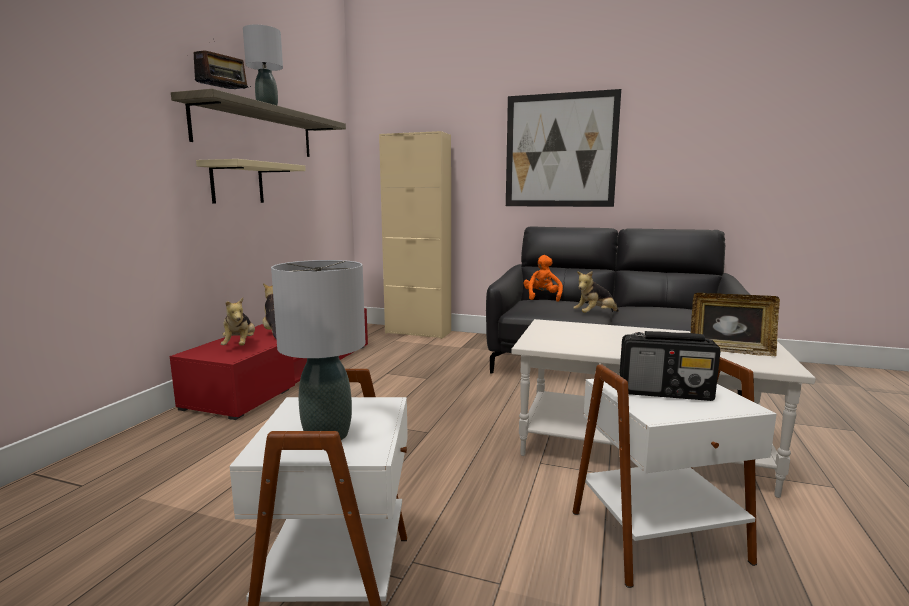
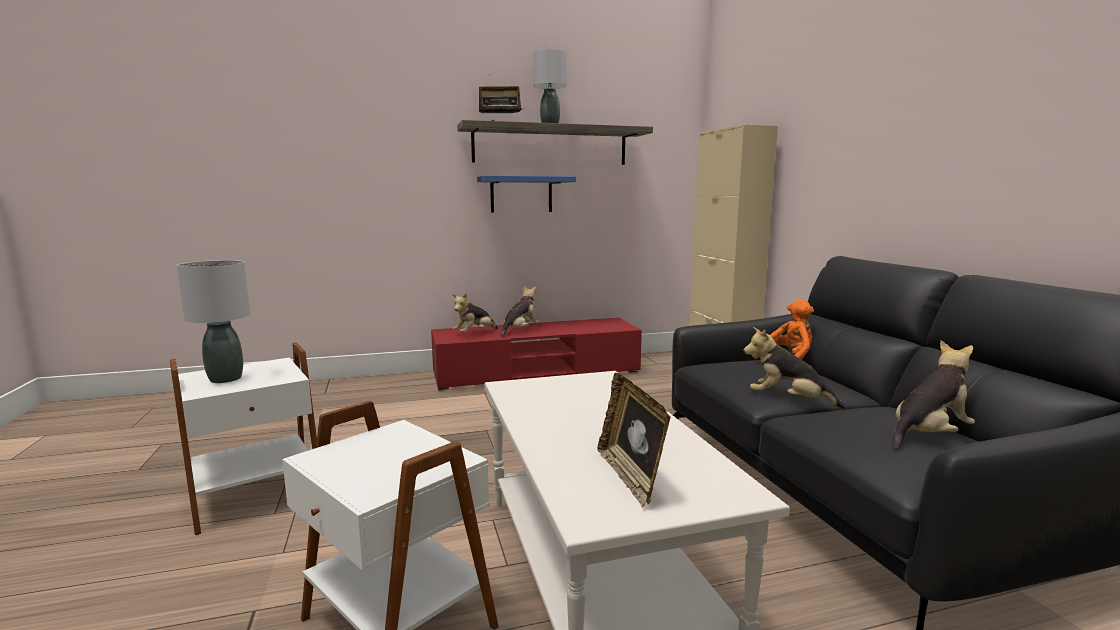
camera: 55 degrees right, 0 degrees up
beige shelf [196,159,306,203] -> blue shelf [477,176,576,213]
picture [506,89,621,207] -> none
radio [619,331,721,401] -> none
none -> plush toy [892,341,975,450]

